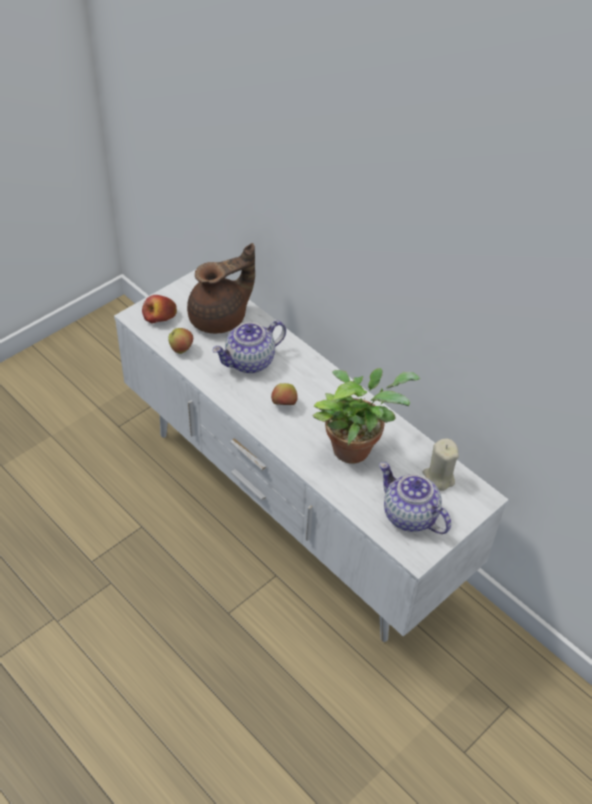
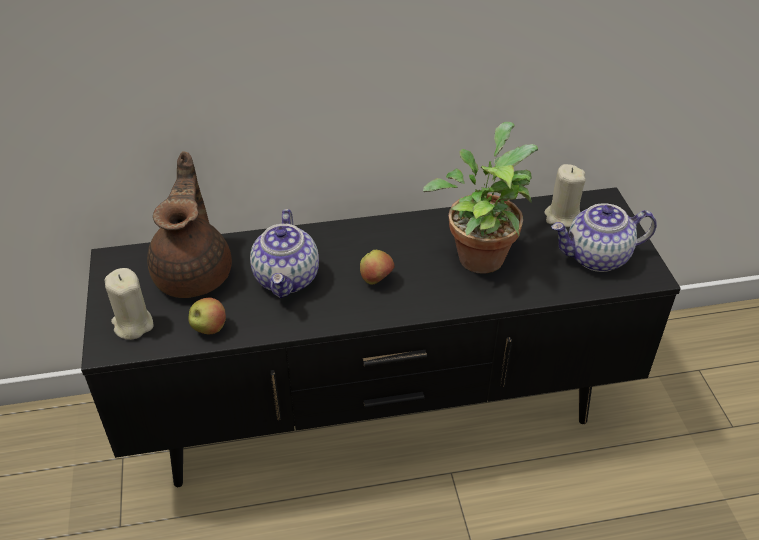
camera: 55 degrees left, 5 degrees down
white tv stand [114,269,509,642] -> black tv stand [81,187,681,487]
apple [142,295,177,323] -> beige candle [104,268,154,340]

